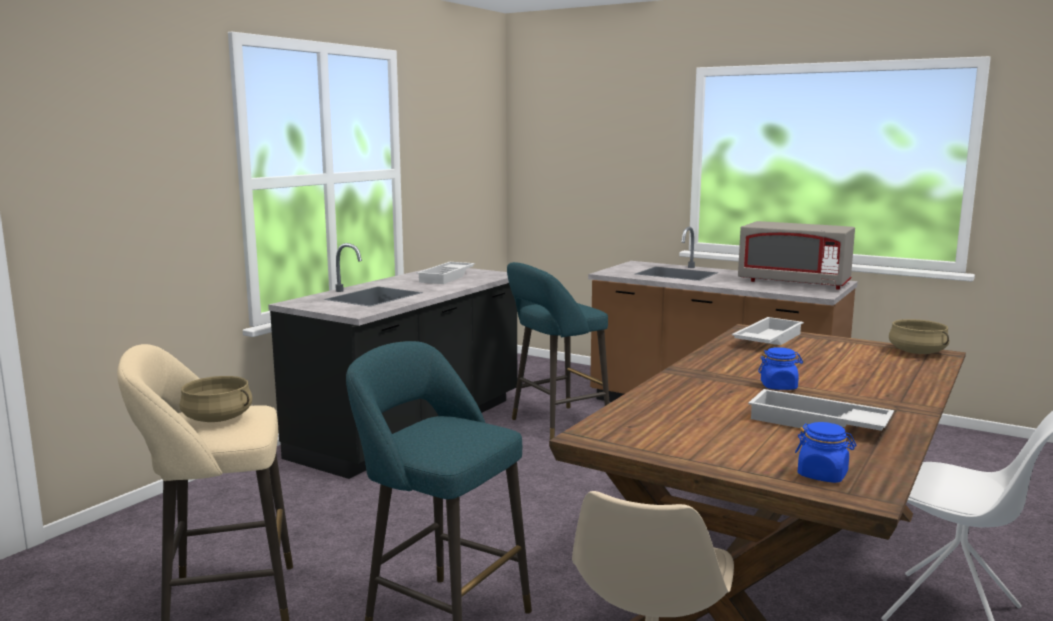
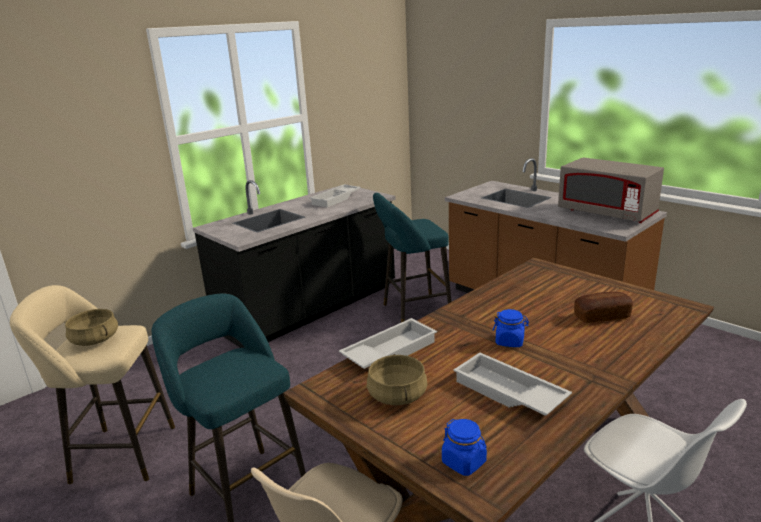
camera: 15 degrees right, 10 degrees up
white tray [732,317,804,345] -> white tray moved to [339,318,437,369]
beige cooking pot [889,319,949,354] -> beige cooking pot moved to [367,354,428,405]
none -> bread [574,292,633,323]

